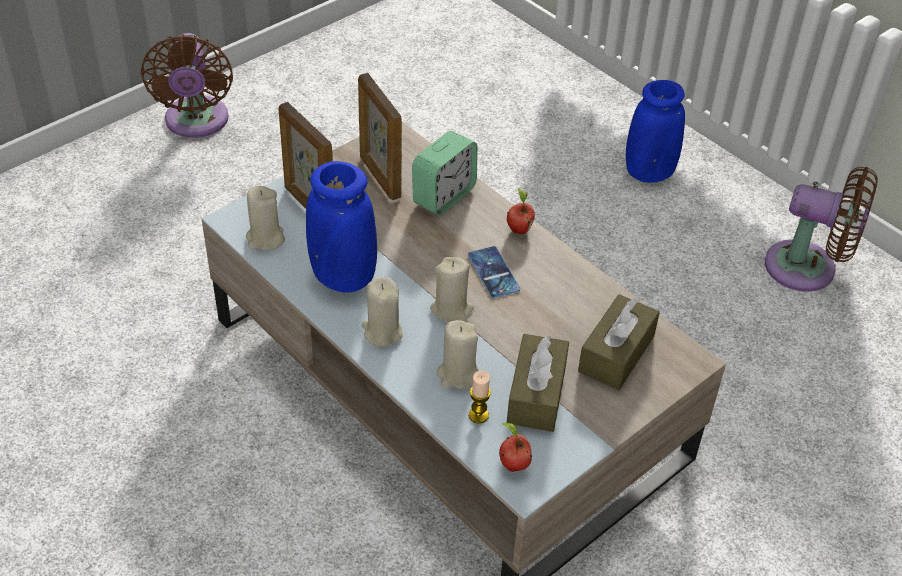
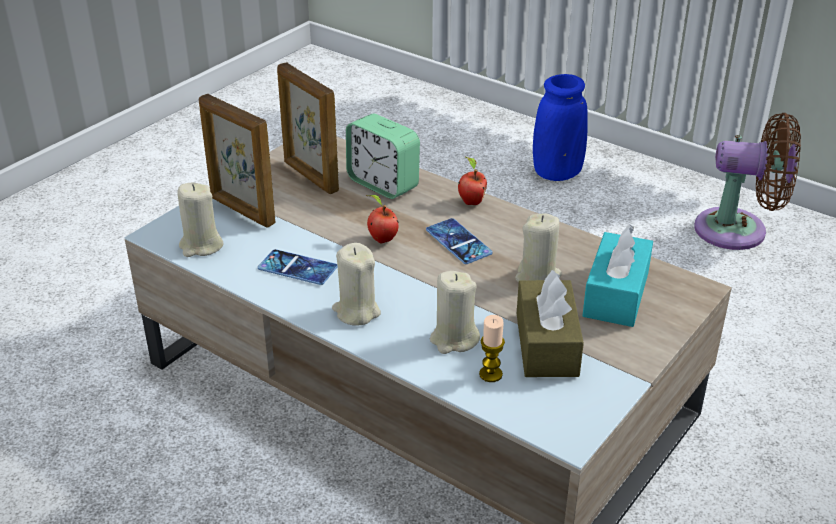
camera: 10 degrees left, 10 degrees down
brown fan [141,33,233,138] -> none
blue vase [306,161,377,293] -> phone [258,249,338,285]
alarm clock [412,131,477,215] -> alarm clock turned 105 degrees clockwise [346,114,420,199]
beige candle [430,257,474,322] -> beige candle moved to [515,213,562,282]
apple [499,423,532,472] -> apple moved to [366,195,399,243]
brown tissue box [578,294,660,390] -> turquoise tissue box [582,224,653,327]

